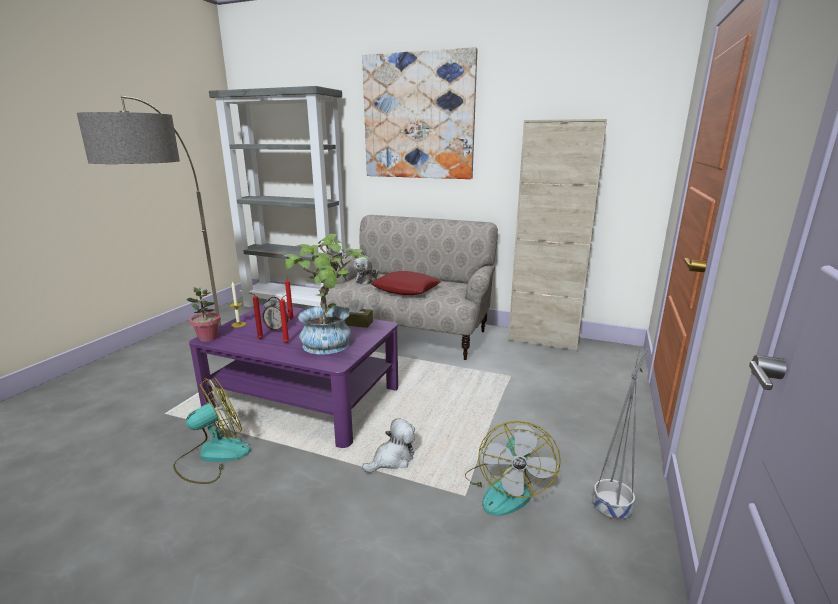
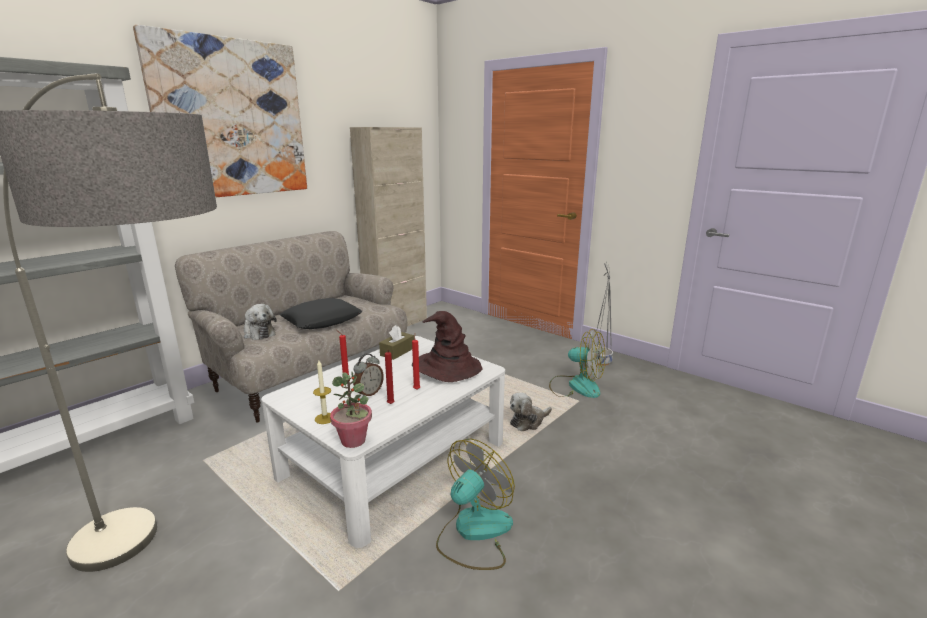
camera: 70 degrees left, 0 degrees up
fan [173,377,251,484] -> fan turned 60 degrees clockwise [436,439,515,570]
purple coffee table [189,304,398,448] -> white coffee table [261,336,505,548]
potted plant [284,234,371,355] -> brown hat [412,311,483,382]
plush toy [362,418,415,473] -> plush toy turned 105 degrees counterclockwise [510,393,552,431]
red pillow [371,271,441,295] -> black pillow [279,298,362,329]

